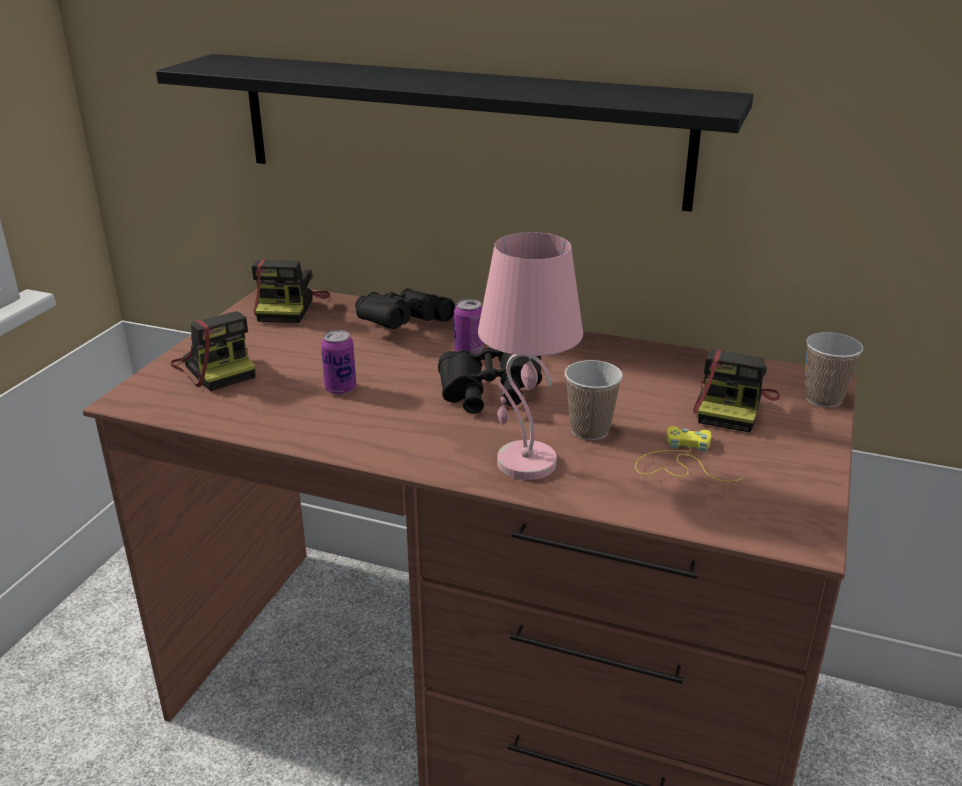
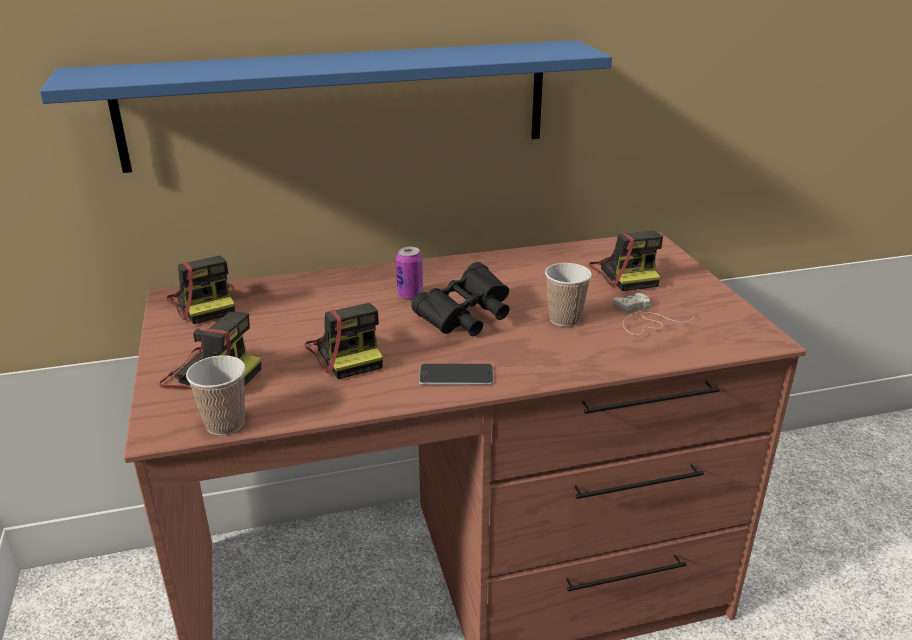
camera: 35 degrees left, 0 degrees up
black shelf [156,54,753,212] -> blue shelf [39,40,612,173]
can [321,330,356,395] -> camera [305,303,383,379]
black binoculars [355,288,455,329] -> none
pink table lamp [478,232,583,480] -> none
yellow game controller [635,426,743,482] -> white game controller [613,293,694,335]
cup [805,332,863,408] -> cup moved to [186,355,246,435]
none -> phone [419,364,494,385]

